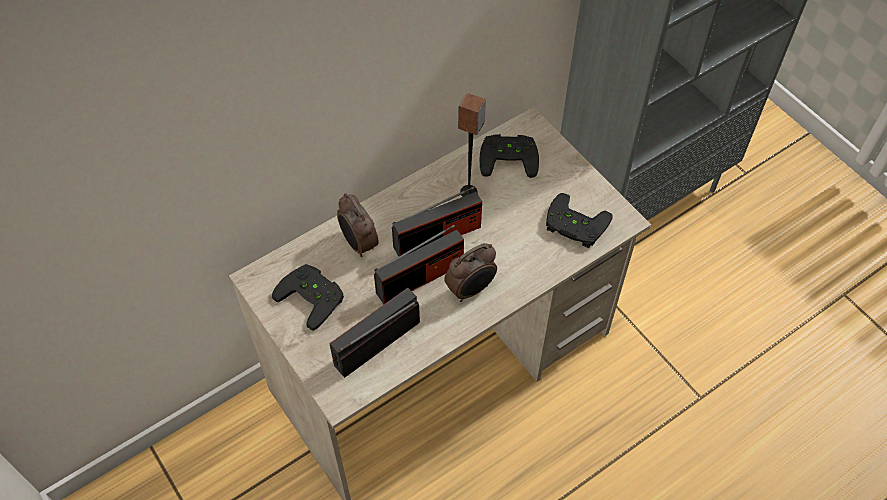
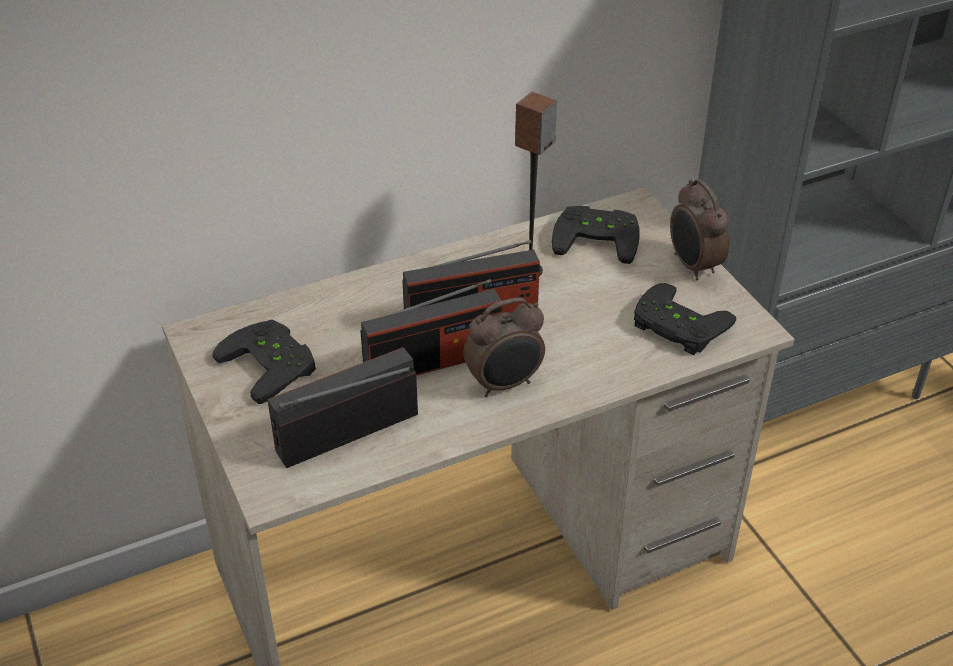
camera: 10 degrees right, 15 degrees down
alarm clock [337,193,379,257] -> alarm clock moved to [670,179,729,280]

